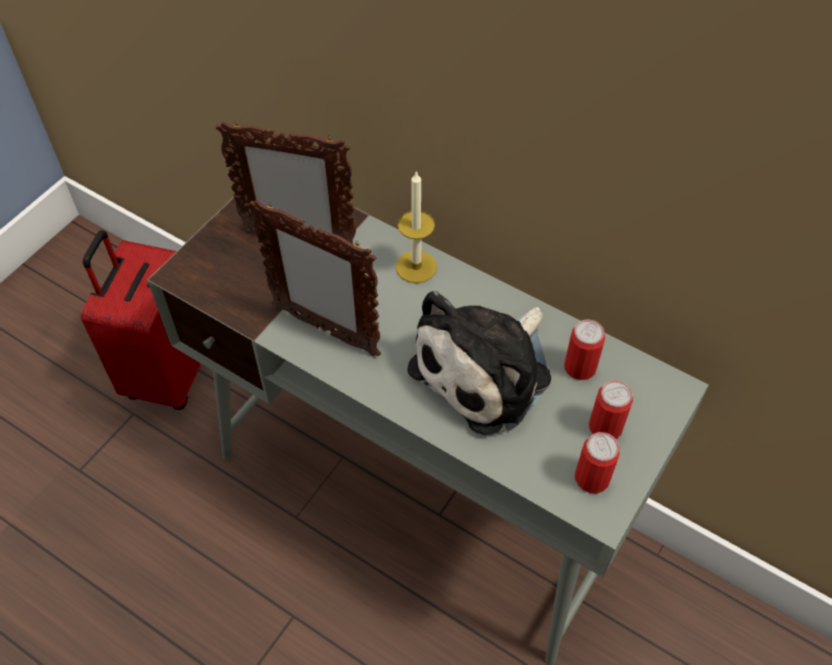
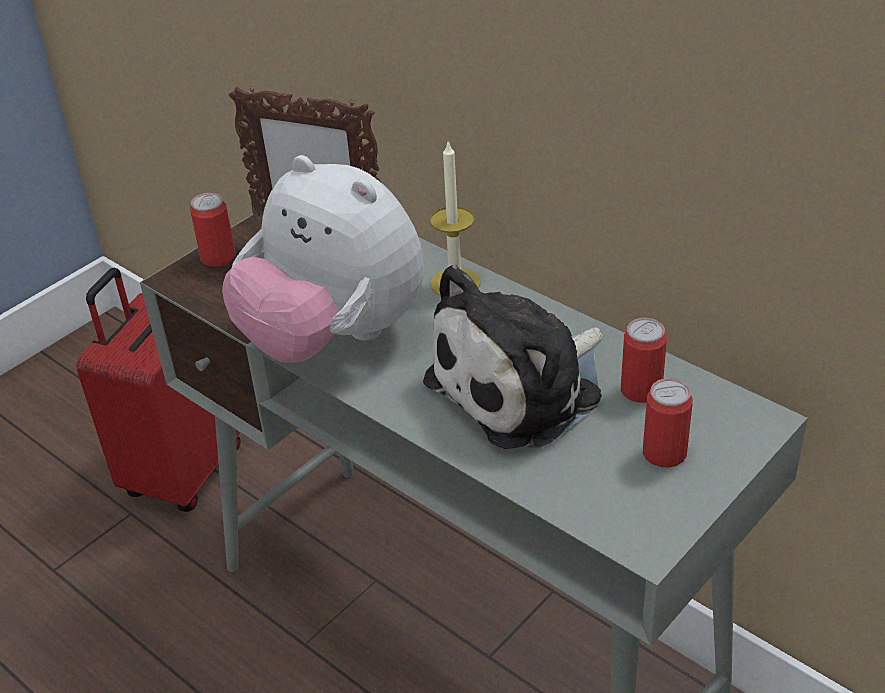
camera: 10 degrees right, 15 degrees down
picture frame [249,199,381,357] -> plush toy [222,155,424,363]
can [575,432,620,494] -> can moved to [190,193,236,267]

